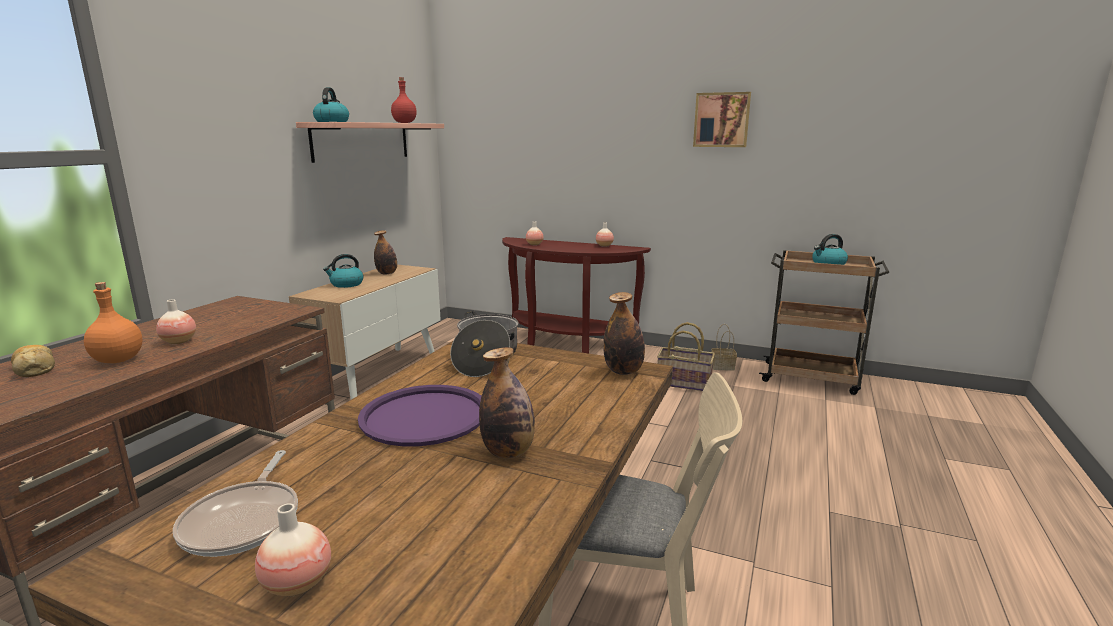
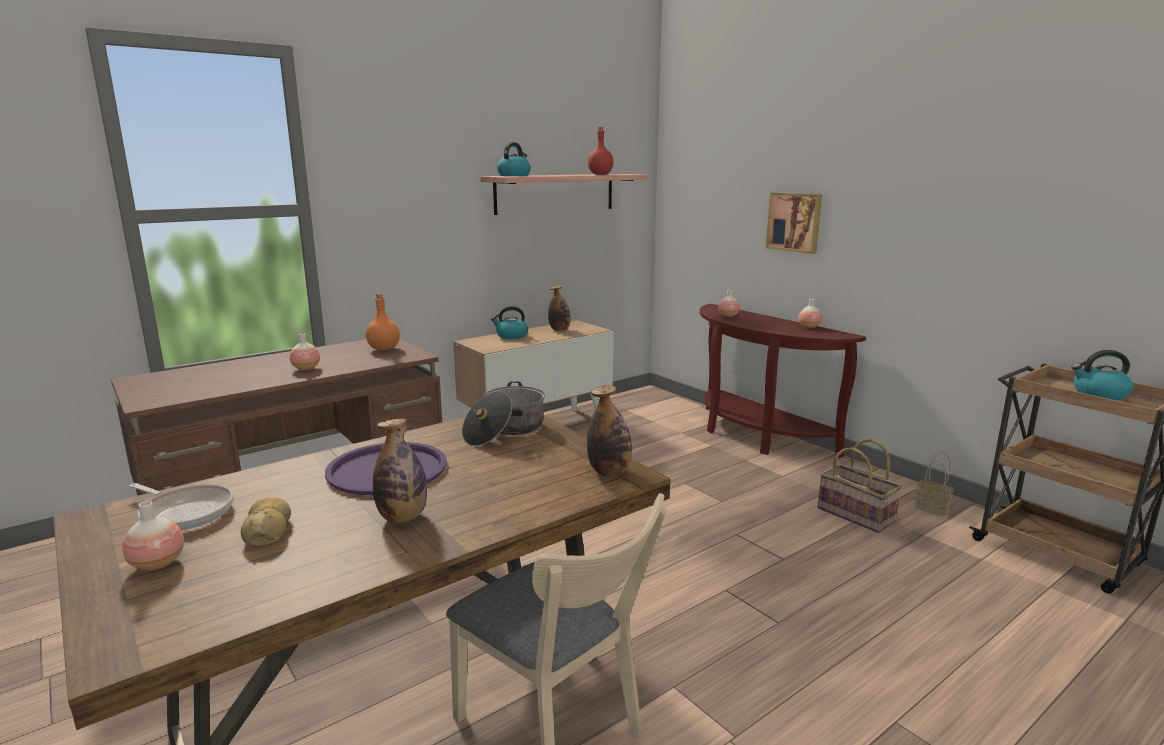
camera: 30 degrees right, 0 degrees up
bread [11,345,55,377] -> bread moved to [241,498,291,547]
orange bottle [84,282,143,363] -> orange bottle moved to [366,294,400,351]
frying pan [173,450,298,557] -> frying pan turned 90 degrees counterclockwise [129,483,234,531]
picture [693,92,751,147] -> picture moved to [766,192,822,254]

